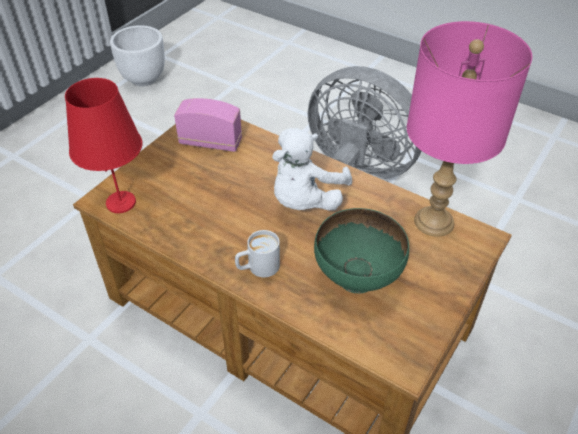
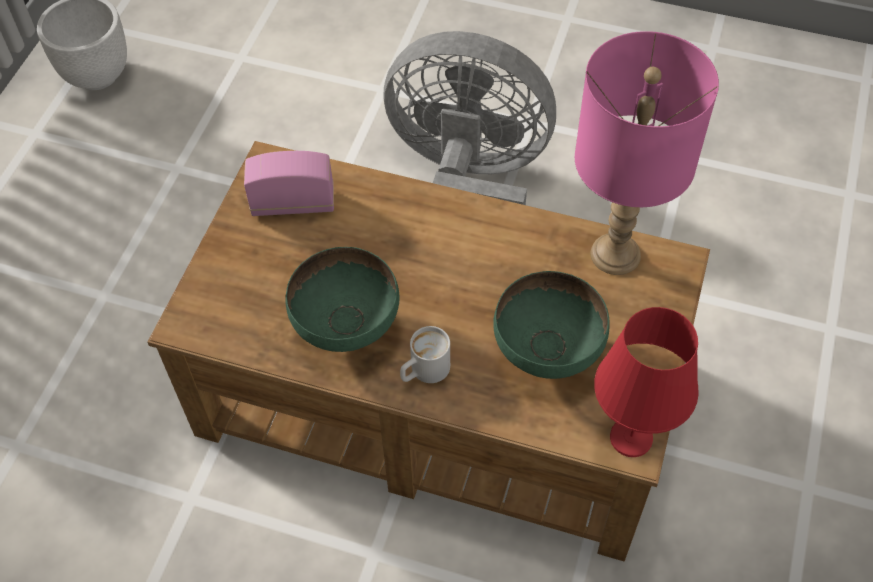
camera: 15 degrees left, 10 degrees up
red table lamp [65,78,143,213] -> red table lamp moved to [594,307,699,457]
white plush toy [272,128,352,211] -> none
none -> green bowl [285,247,400,352]

